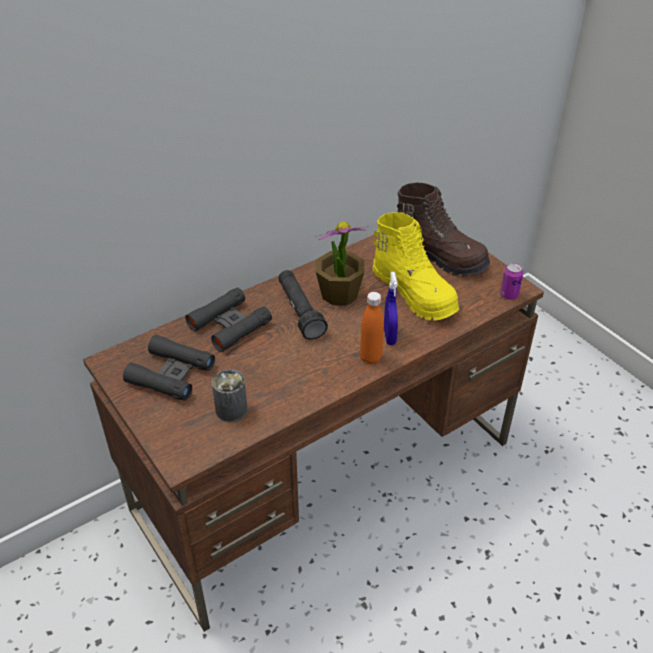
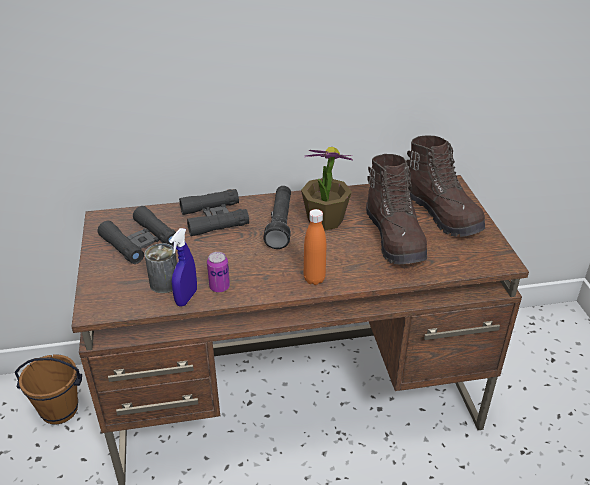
camera: 25 degrees right, 5 degrees down
yellow boot [373,212,459,320] -> brown boot [366,154,427,264]
blue spray bottle [384,272,398,345] -> blue spray bottle moved to [169,228,197,307]
can [500,263,524,300] -> can moved to [207,252,230,292]
none -> brown bucket [15,354,82,425]

